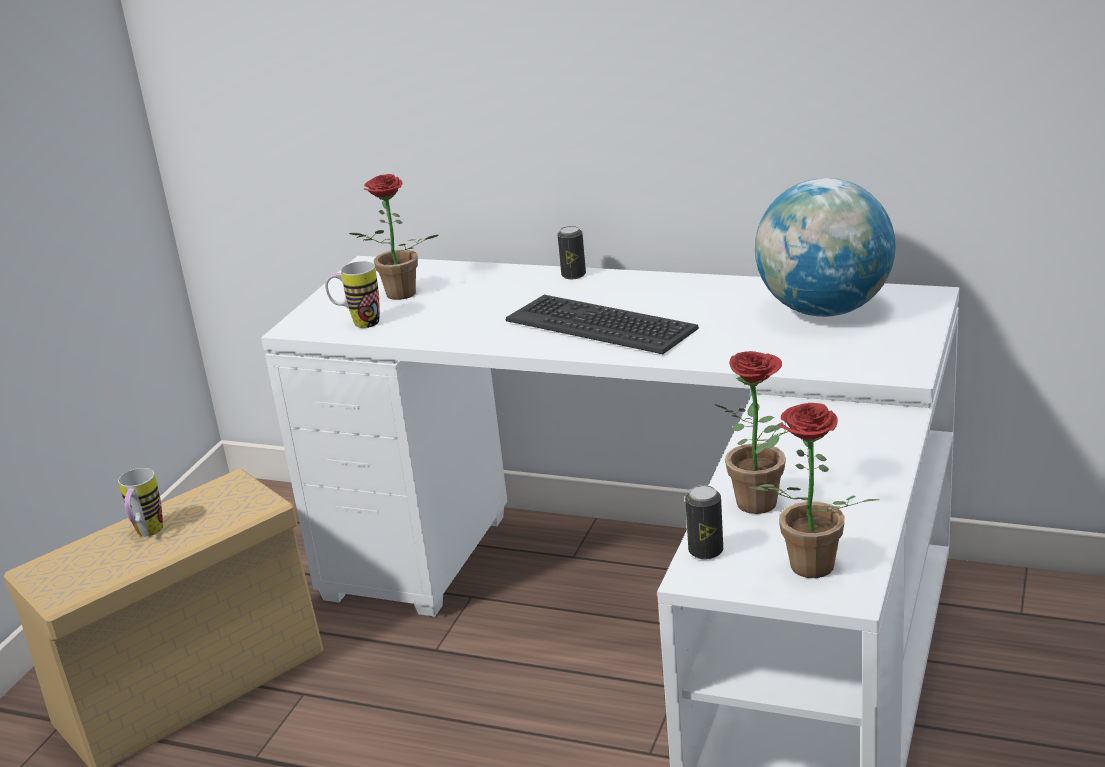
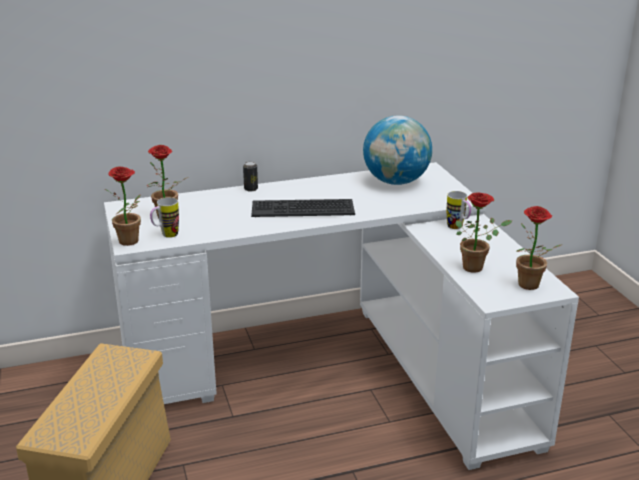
camera: 40 degrees left, 0 degrees up
mug [118,468,163,537] -> mug moved to [447,191,471,229]
can [685,485,723,559] -> none
none -> potted plant [105,167,141,246]

